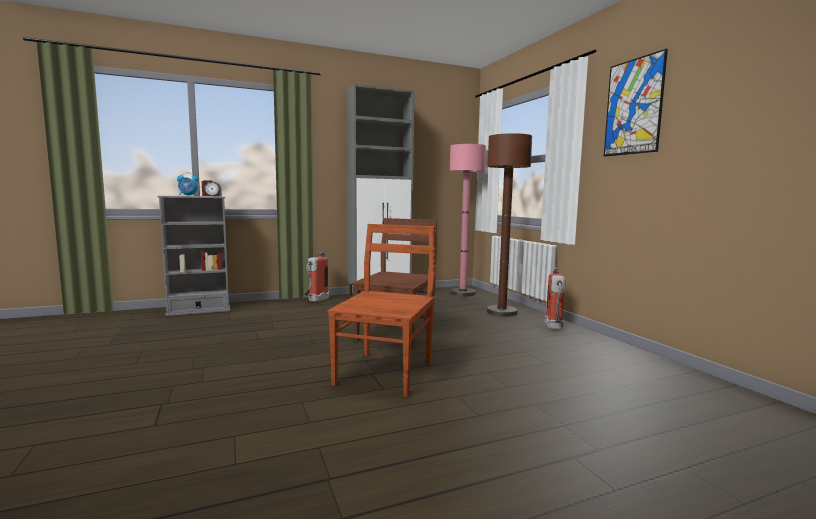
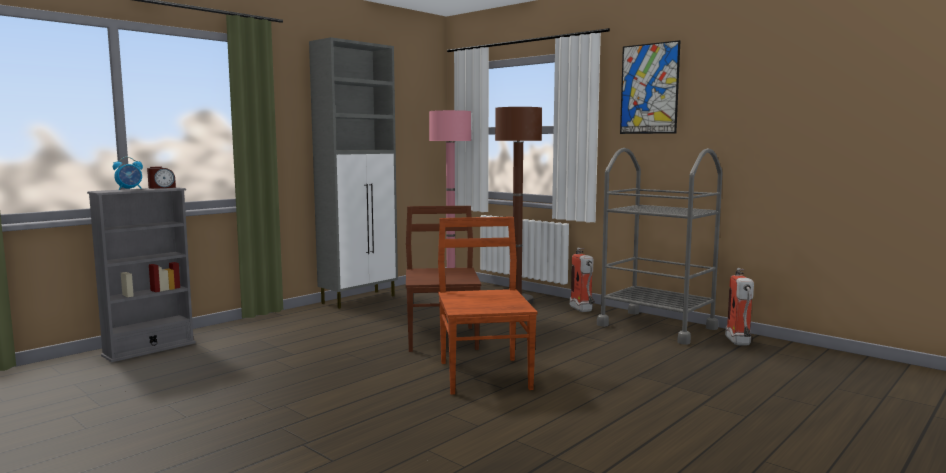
camera: 25 degrees left, 0 degrees up
fire extinguisher [304,252,329,302] -> fire extinguisher moved to [725,268,754,345]
none -> grey cart [597,148,723,345]

